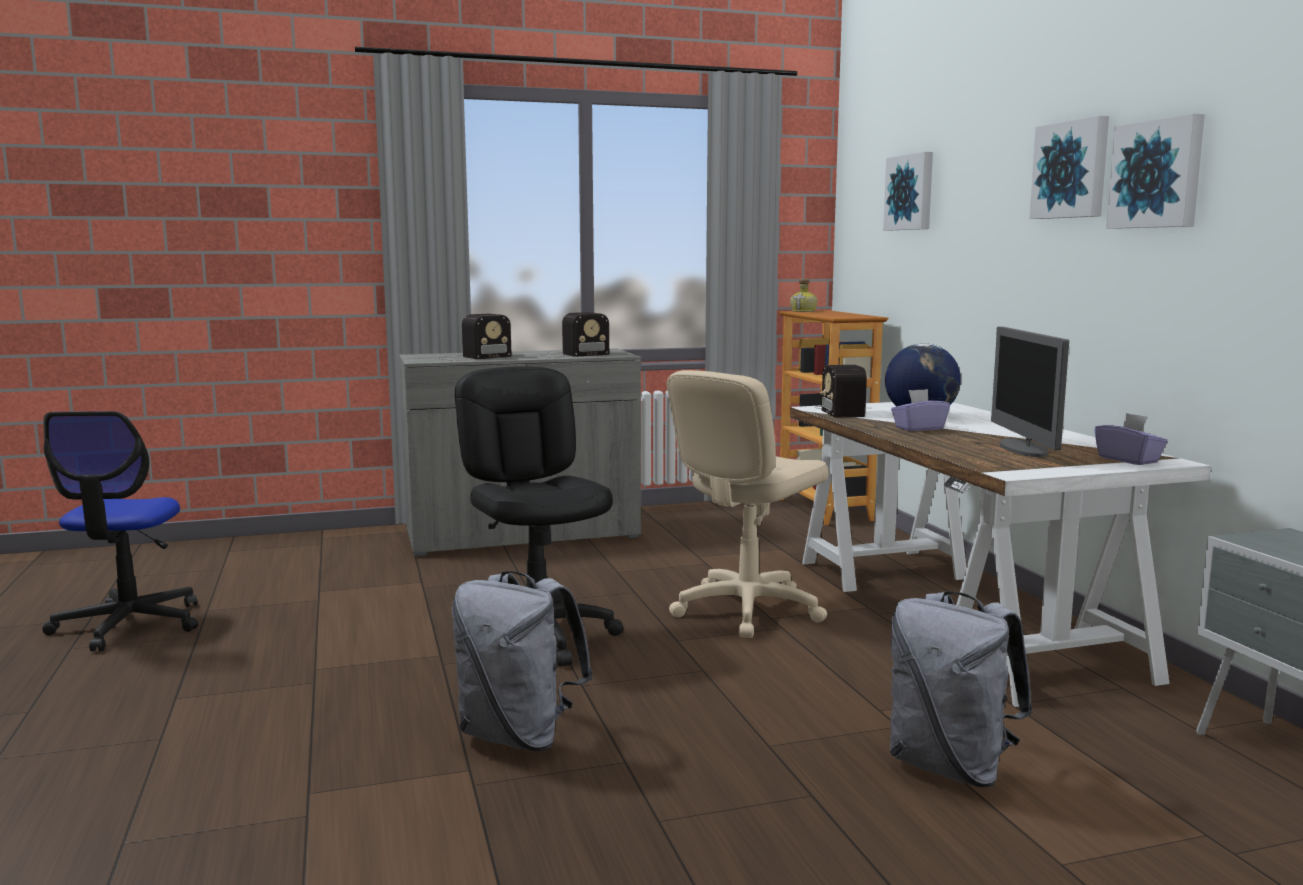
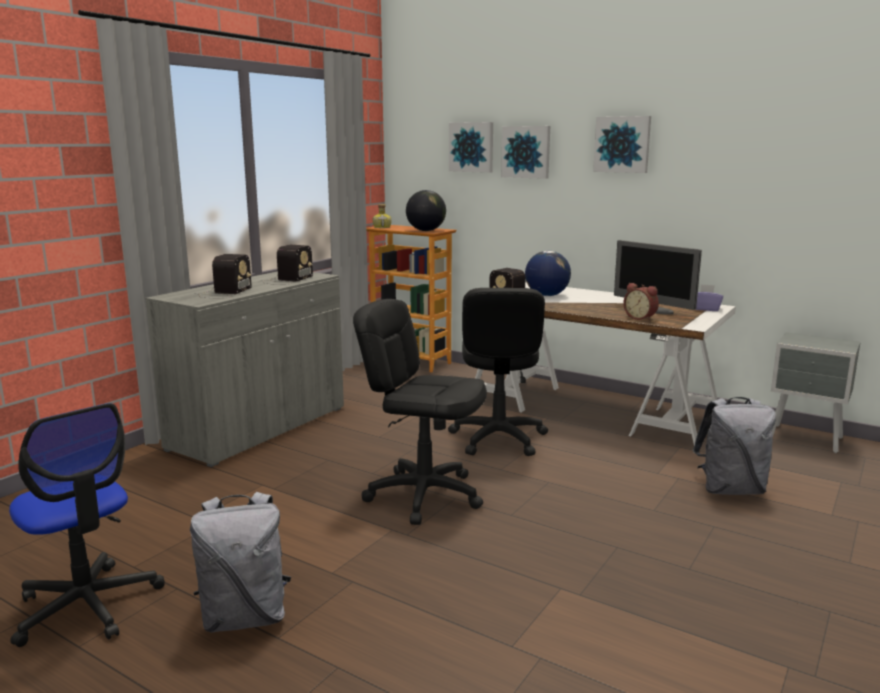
camera: 40 degrees left, 5 degrees up
grey backpack [452,571,593,751] -> grey backpack moved to [190,492,291,632]
beige office chair [667,370,828,638] -> black office chair [448,288,548,456]
purple tissue box [891,389,950,431] -> none
picture [1106,114,1205,229] -> picture moved to [501,126,550,179]
none -> globe [406,190,446,231]
none -> alarm clock [623,283,659,321]

